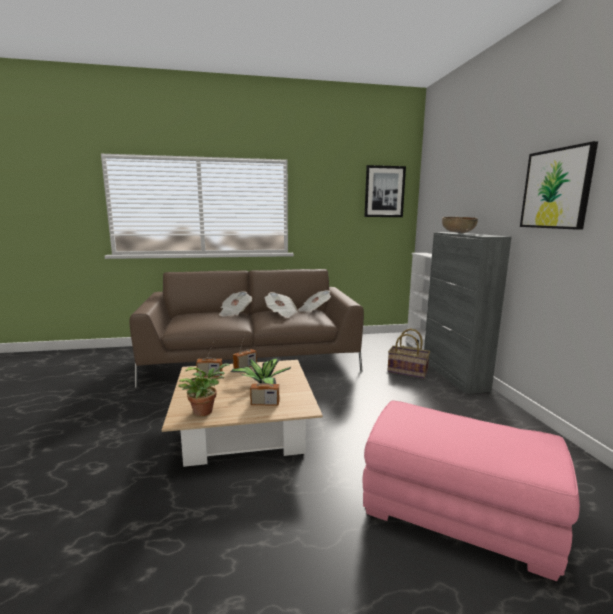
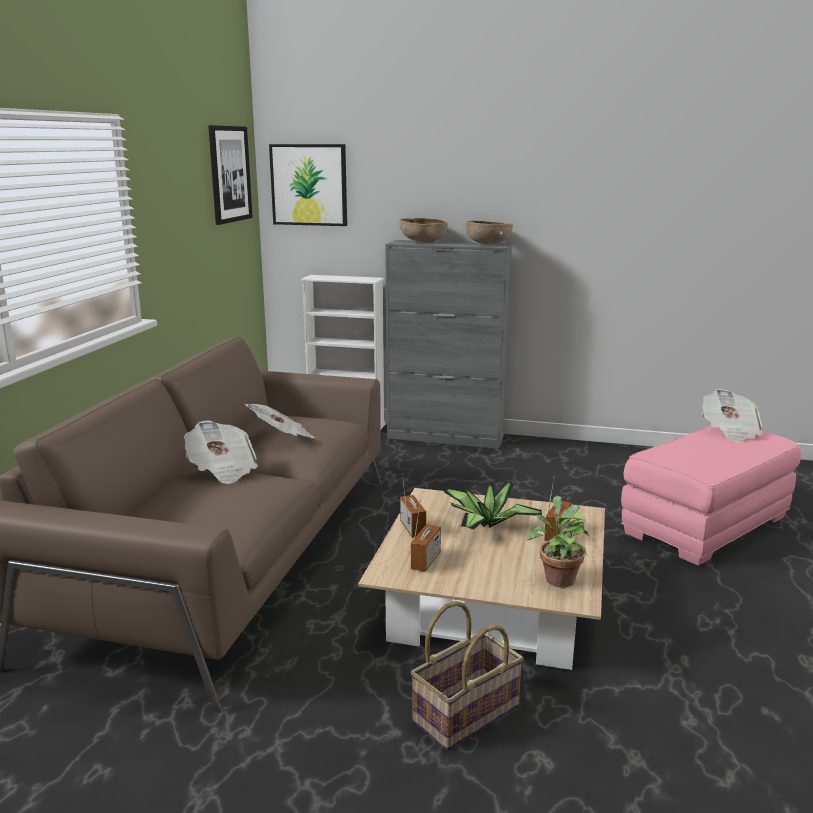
camera: 65 degrees left, 5 degrees up
newspaper [298,290,331,312] -> newspaper moved to [702,389,763,442]
basket [387,328,430,379] -> basket moved to [411,601,523,750]
picture [520,141,598,230] -> picture moved to [269,144,347,226]
none -> brown bowl [466,220,513,244]

